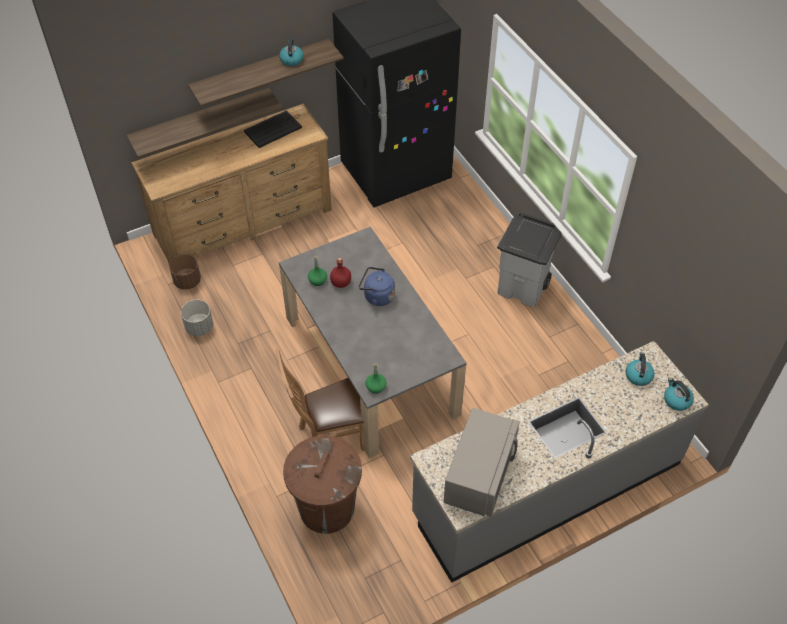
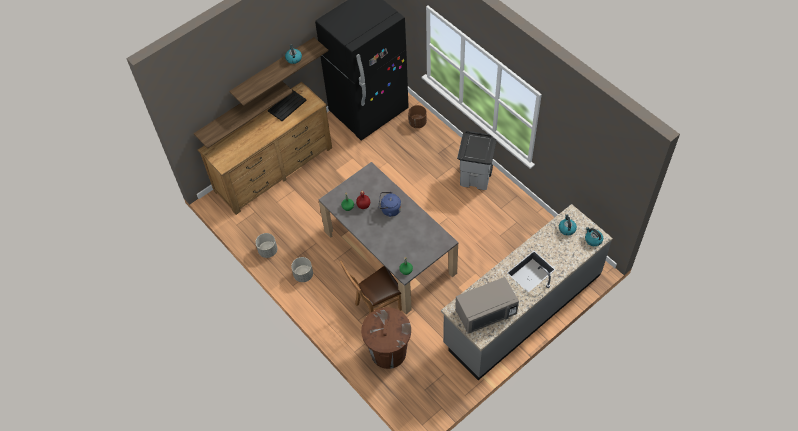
camera: 10 degrees left, 5 degrees up
brown planter [169,254,201,290] -> brown planter moved to [408,105,427,128]
grey microwave [443,408,519,517] -> grey microwave turned 60 degrees clockwise [455,277,519,334]
none -> grey planter [291,257,313,282]

